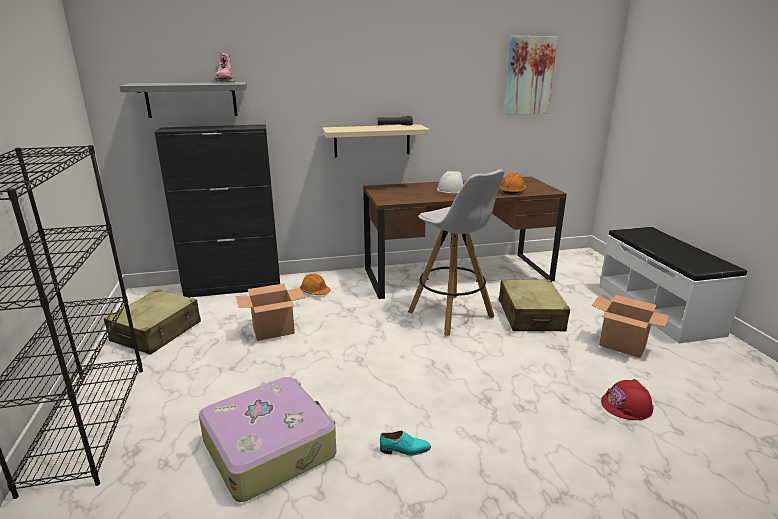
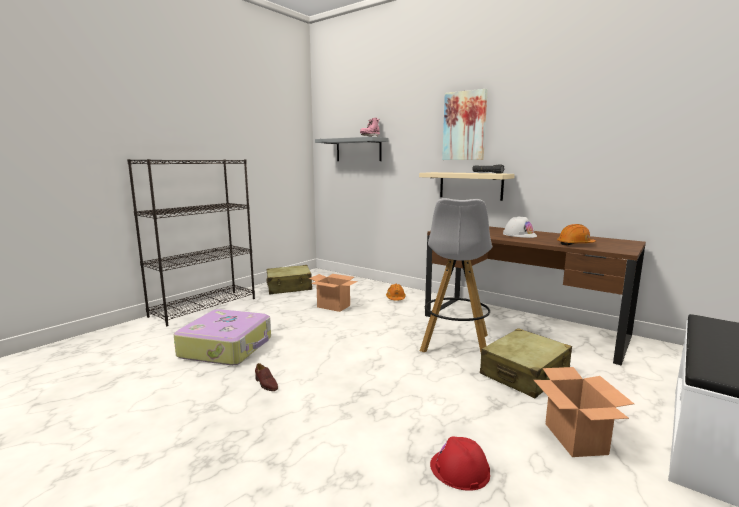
camera: 50 degrees right, 10 degrees down
black cabinet [154,124,280,297] -> none
turquoise shoe [380,431,431,456] -> brown shoe [255,363,278,391]
picture [504,36,558,115] -> picture moved to [442,89,488,160]

